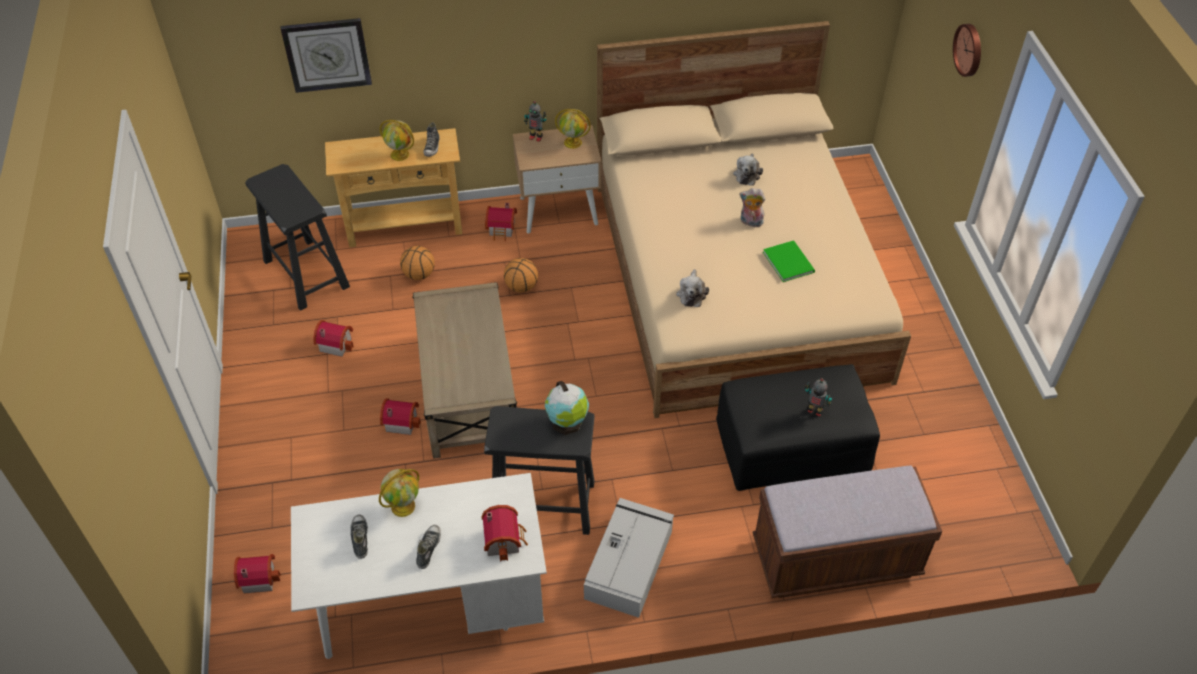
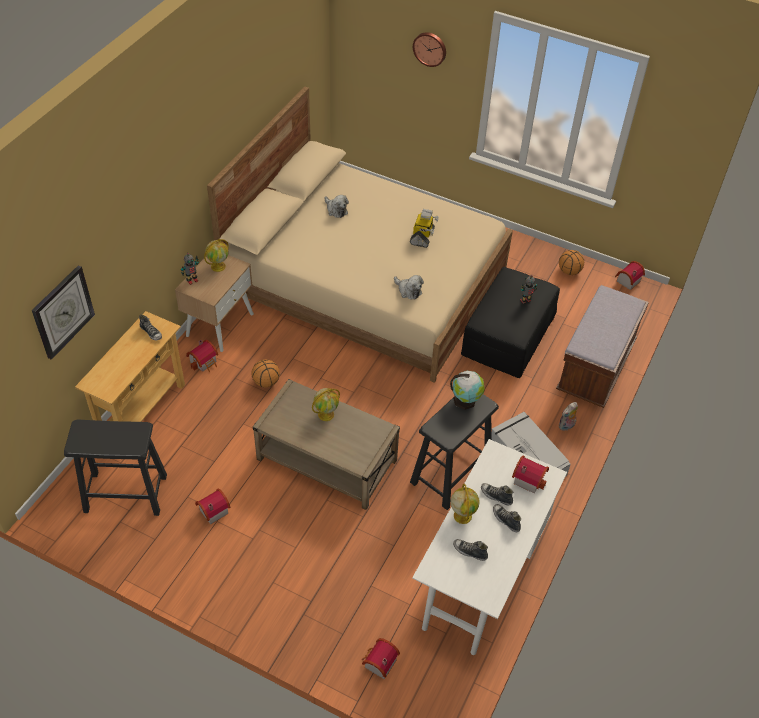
camera: 55 degrees left, 0 degrees up
globe [380,120,414,161] -> globe moved to [312,388,340,421]
toy house [380,398,421,435] -> toy house moved to [615,261,645,290]
basketball [400,246,435,280] -> basketball moved to [559,250,584,275]
plush toy [739,188,765,227] -> plush toy moved to [558,402,578,431]
green book [763,240,815,282] -> toy robot [410,209,439,248]
none -> shoe [481,483,513,505]

